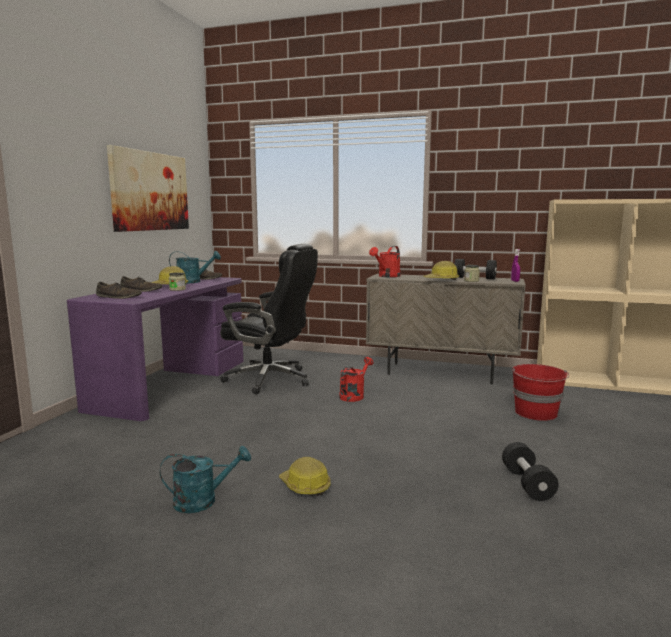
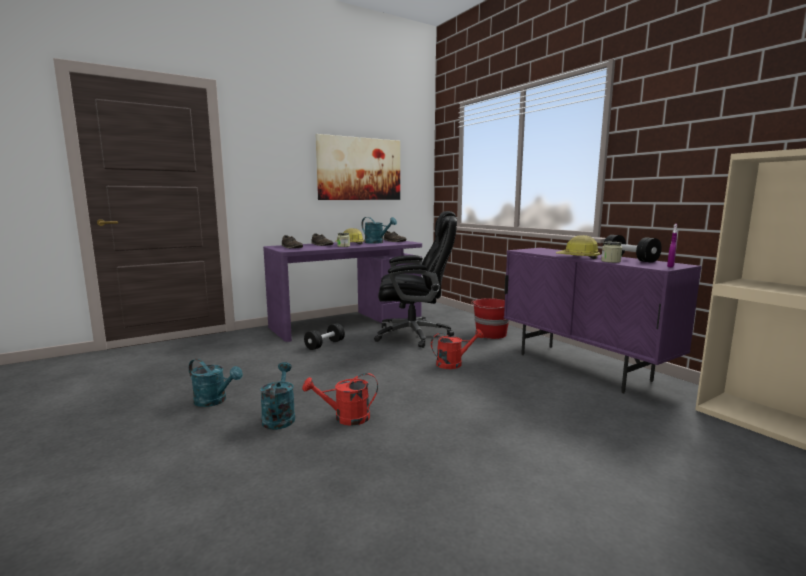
camera: 40 degrees right, 0 degrees up
black office chair [220,244,318,395] -> black office chair turned 60 degrees counterclockwise [374,211,457,348]
hard hat [279,457,331,497] -> turquoise watering can [260,362,295,430]
beige cabinet [366,274,526,385] -> purple cabinet [504,248,702,393]
red watering can [369,246,401,277] -> red watering can moved to [302,373,378,426]
black dumbbell [502,442,559,501] -> black dumbbell moved to [304,323,345,350]
red bucket [512,364,569,421] -> red bucket moved to [471,298,510,339]

